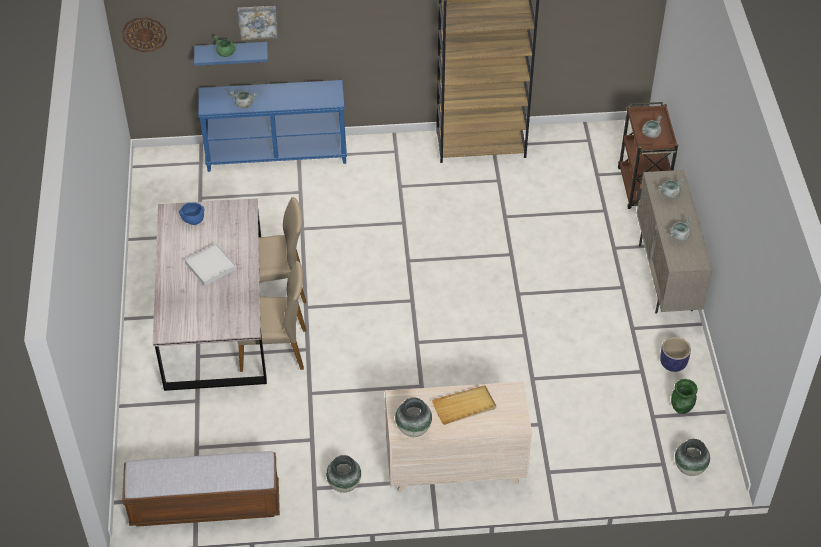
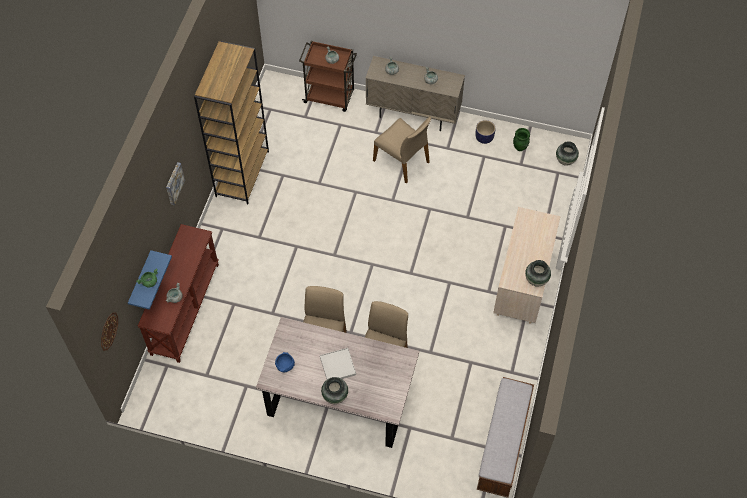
camera: 70 degrees left, 10 degrees up
blue console table [198,80,347,172] -> brown console table [138,224,219,363]
picture [237,6,278,40] -> picture moved to [166,162,185,205]
vase [326,455,361,493] -> vase moved to [321,377,348,404]
beige tray [432,385,496,425] -> none
none -> beige chair [373,117,431,184]

